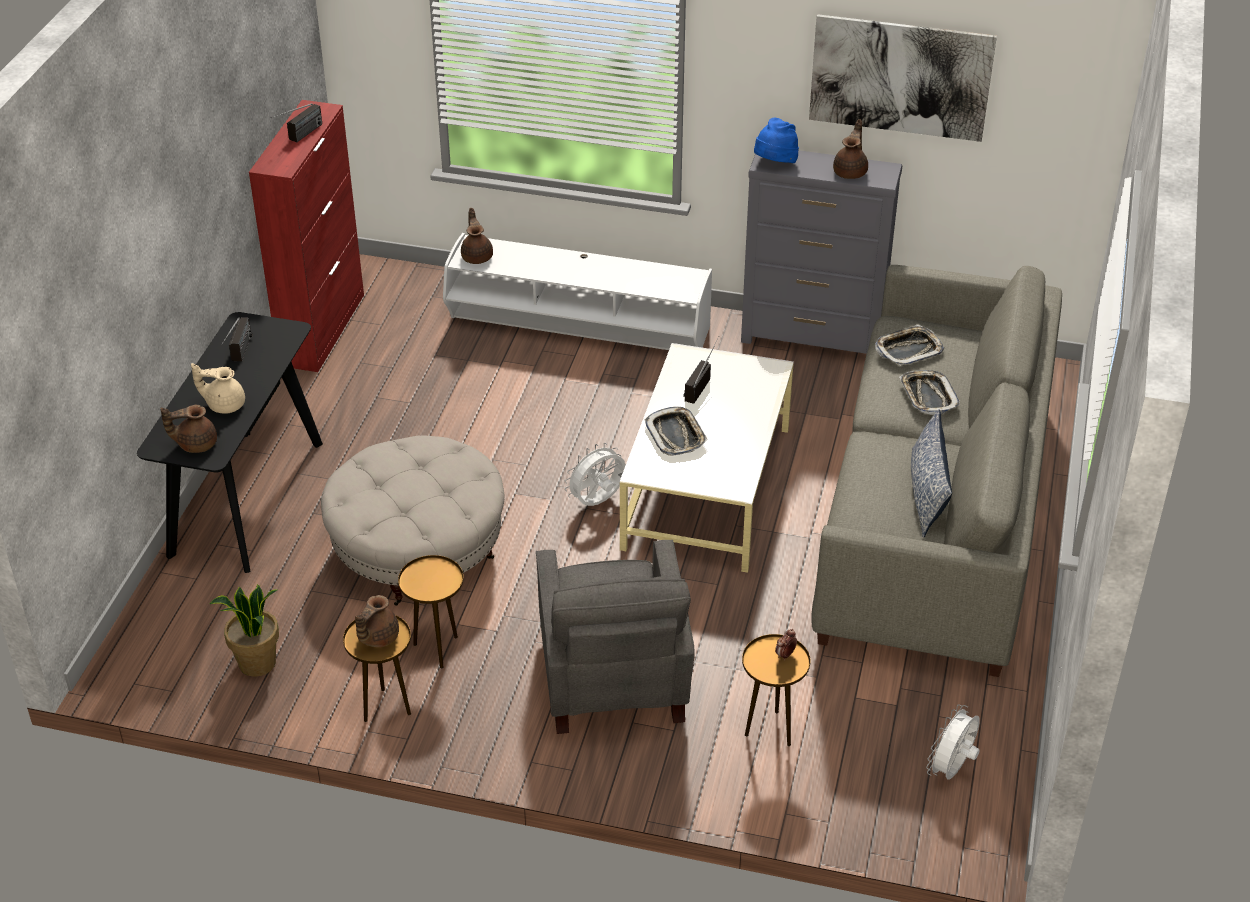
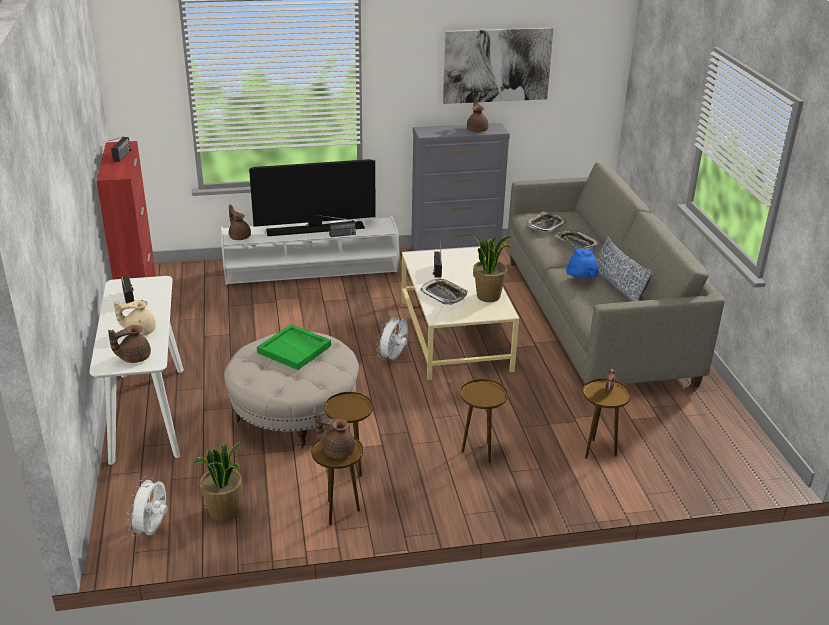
camera: 25 degrees left, 10 degrees down
black console table [137,312,323,573] -> white console table [89,276,184,465]
brown teapot [355,595,399,647] -> brown teapot turned 105 degrees clockwise [315,412,355,459]
grey armchair [536,540,695,734] -> brown side table [460,379,508,463]
blue hat [754,118,799,163] -> blue hat moved to [567,249,599,278]
white fan [926,704,980,779] -> white fan moved to [127,476,168,537]
none -> television [249,159,375,236]
none -> green tray [257,324,331,370]
none -> radio [317,215,356,237]
none -> potted plant [473,235,513,302]

